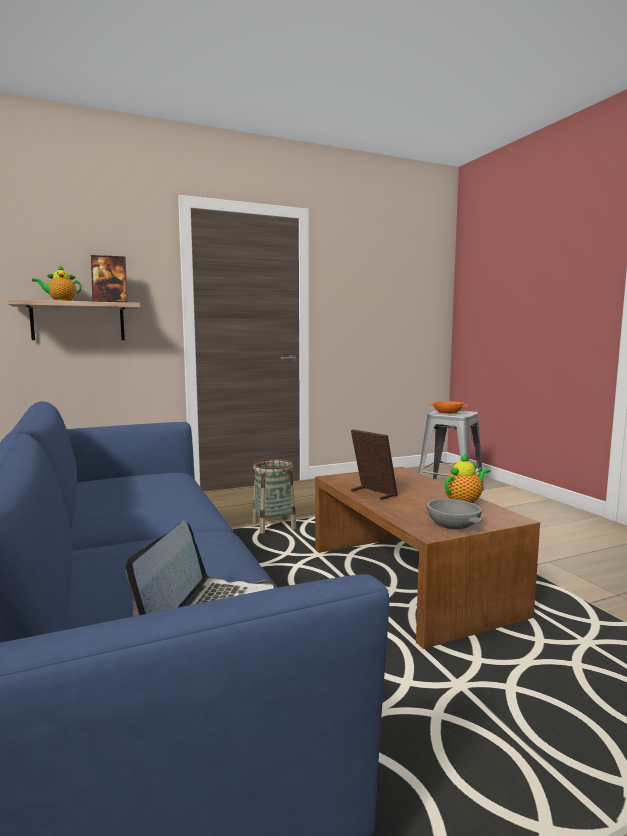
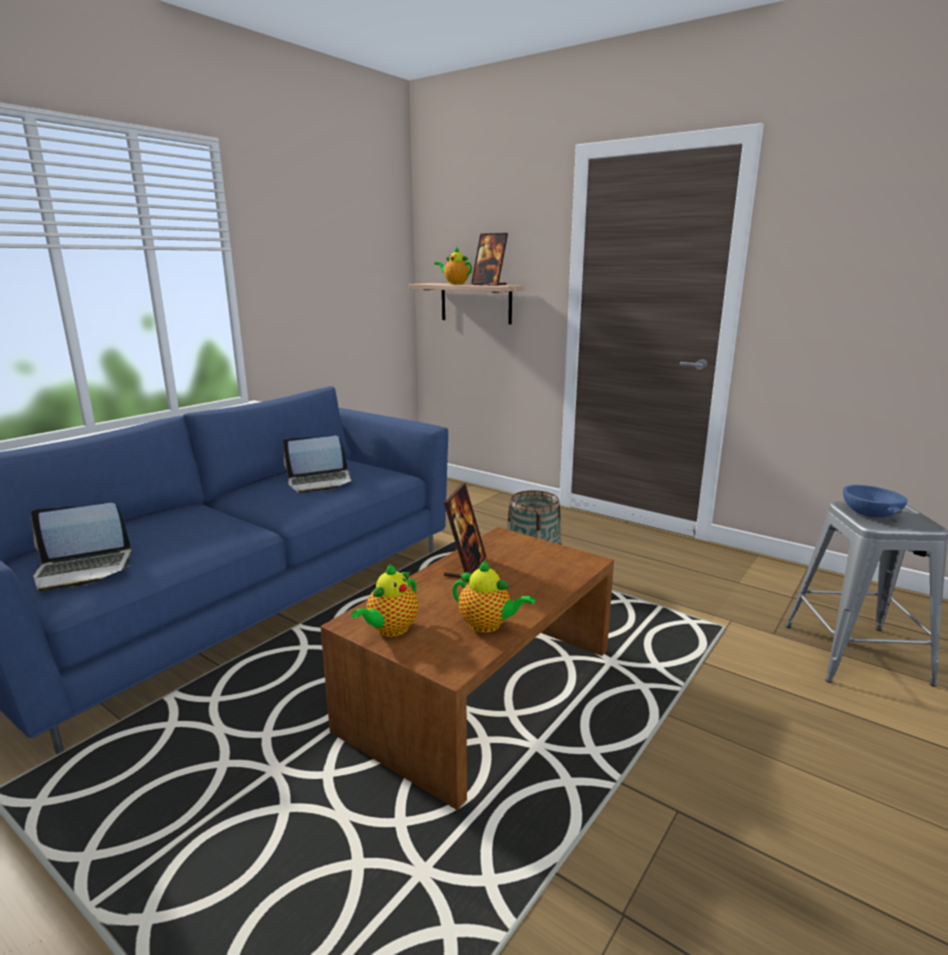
camera: 60 degrees right, 10 degrees up
grey bowl [426,499,483,529] -> teapot [351,564,419,637]
orange bowl [428,401,470,414] -> blue bowl [843,485,908,518]
none -> laptop [283,436,355,493]

